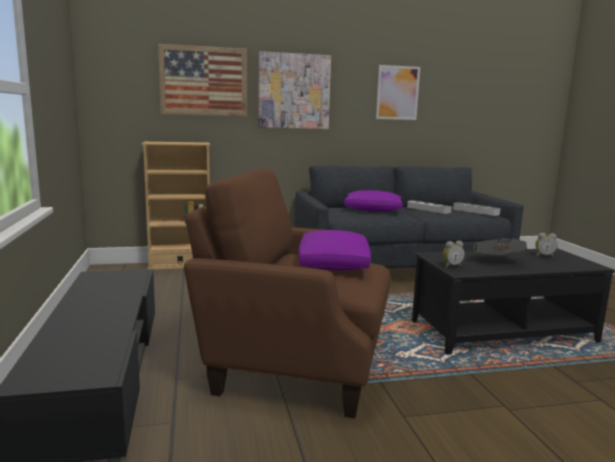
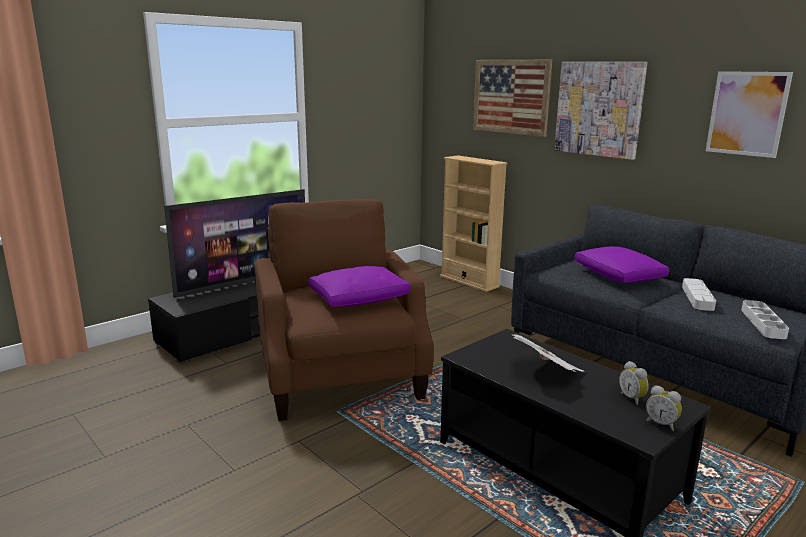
camera: 60 degrees right, 5 degrees up
alarm clock [443,241,465,268] -> alarm clock moved to [646,385,682,431]
none -> television [164,189,305,298]

